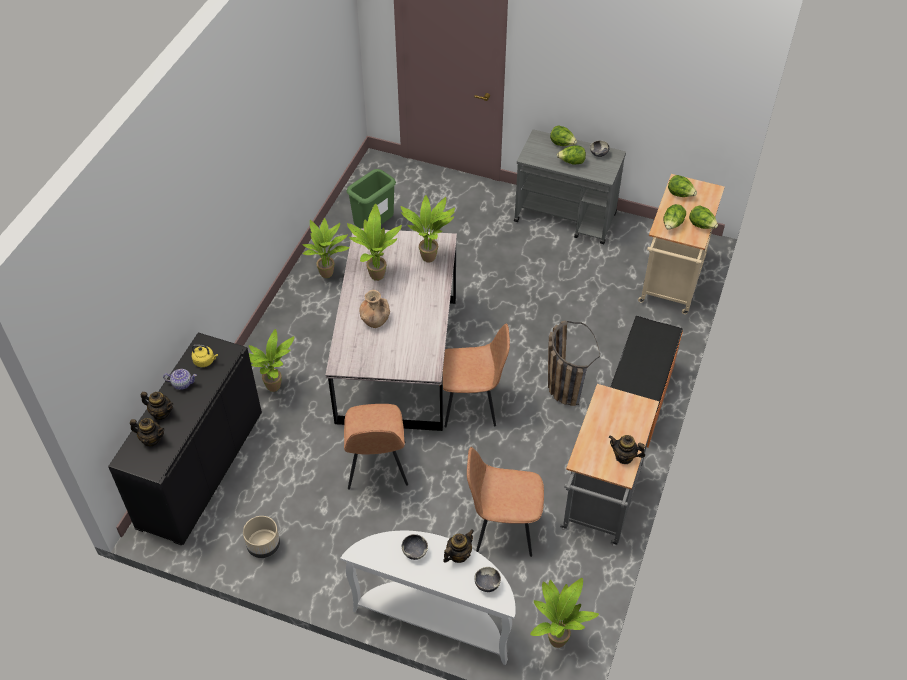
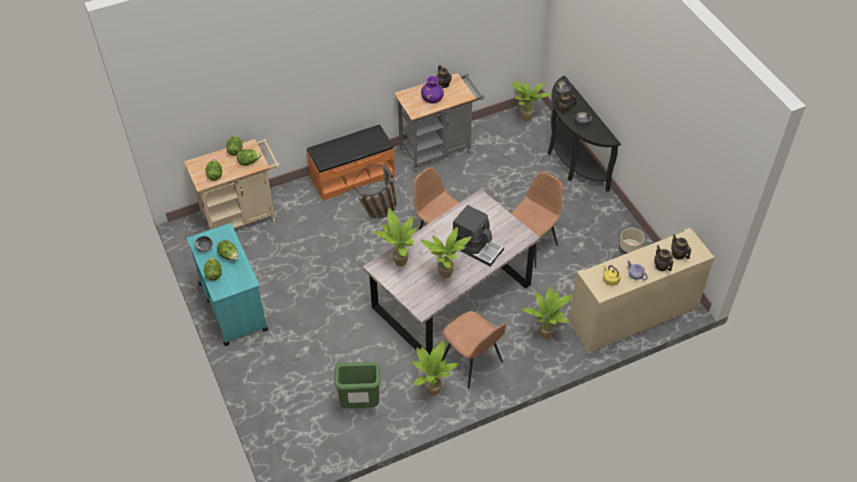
camera: 135 degrees left, 0 degrees up
black cabinet [108,333,262,546] -> beige cabinet [569,228,715,354]
white console table [340,531,516,665] -> black console table [548,76,621,192]
brown vase [359,290,390,328] -> coffee machine [453,205,504,267]
brown chair [467,447,544,557] -> brown chair moved to [441,311,507,388]
grey cart [514,129,626,245] -> turquoise cart [187,223,268,346]
none -> purple vase [421,76,444,104]

